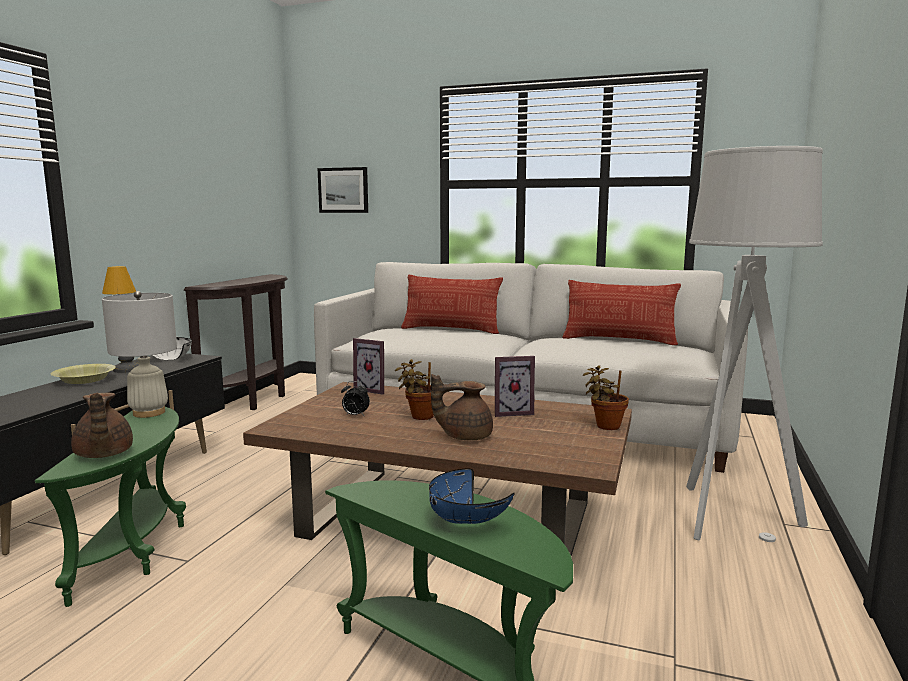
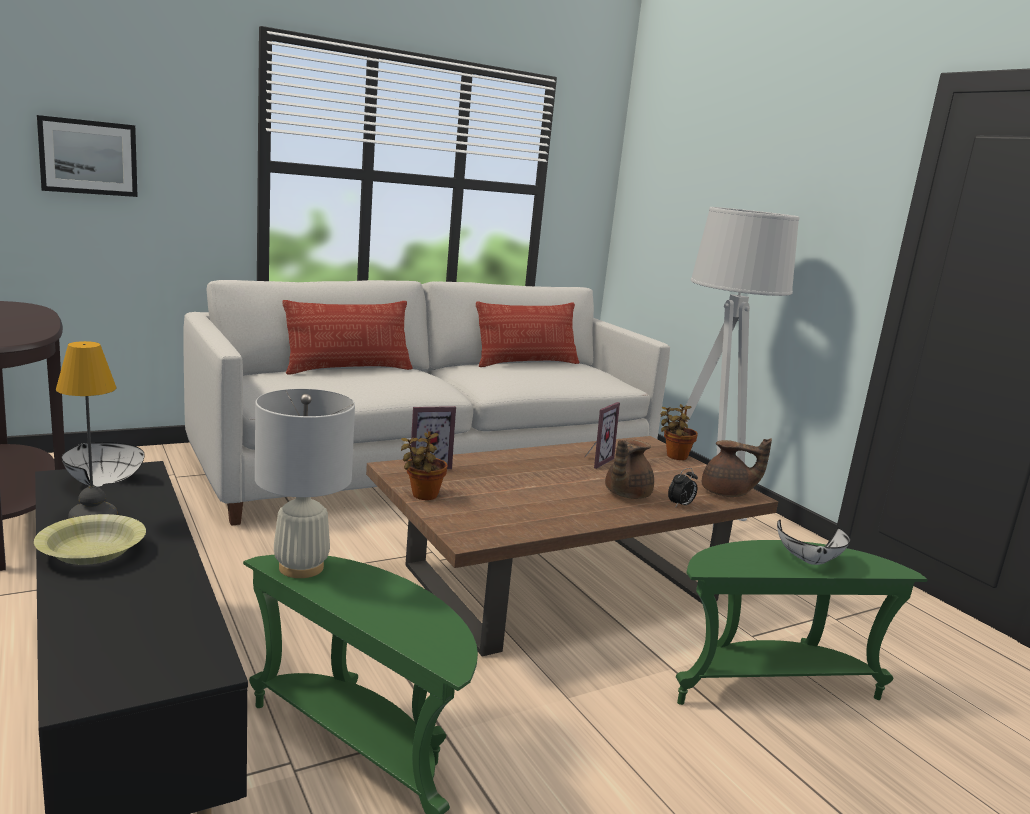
camera: 50 degrees left, 5 degrees up
brown teapot [71,393,133,458] -> brown teapot moved to [702,438,772,497]
alarm clock [341,381,370,416] -> alarm clock moved to [668,468,698,508]
potted plant [395,359,434,420] -> potted plant moved to [401,431,447,500]
blue bowl [429,468,514,524] -> white bowl [777,519,850,565]

